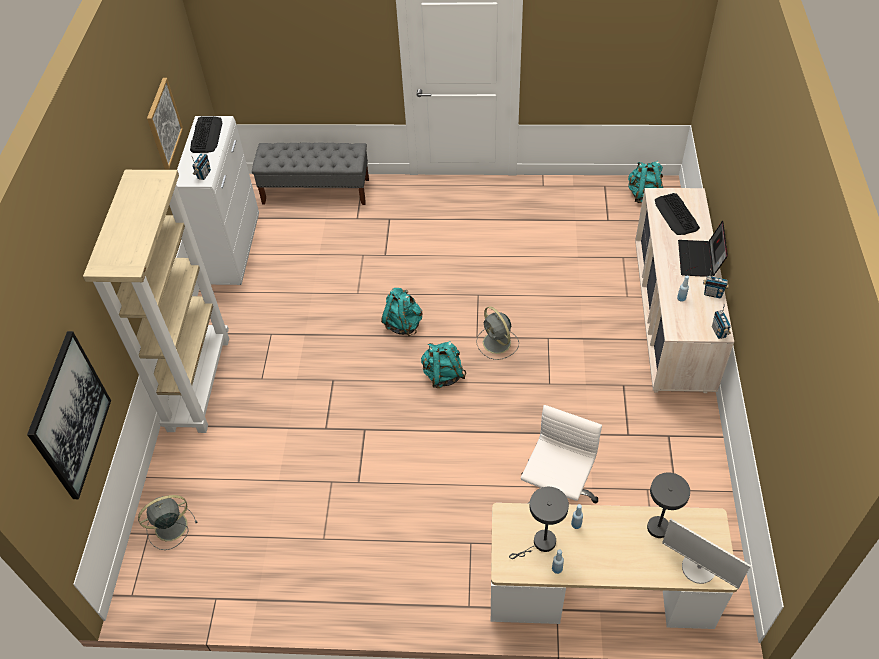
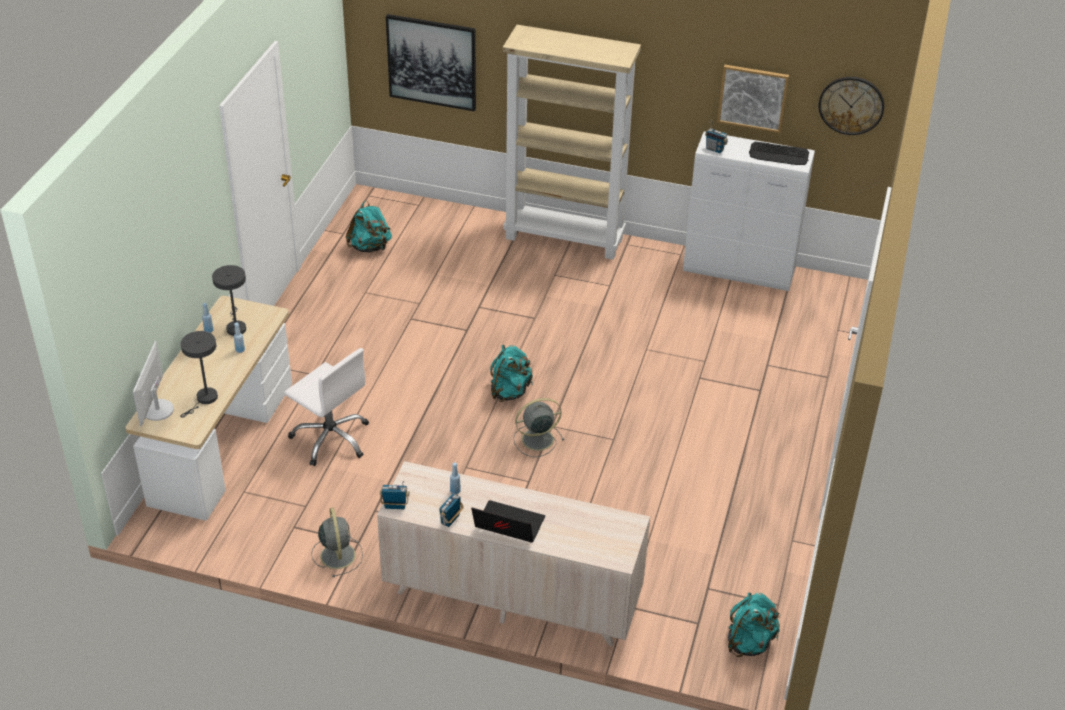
camera: 100 degrees right, 10 degrees down
grey fan [138,495,197,550] -> grey fan moved to [311,508,363,577]
grey bench [252,143,369,205] -> none
turquoise backpack [381,288,422,336] -> turquoise backpack moved to [346,201,392,252]
keyboard [655,193,700,235] -> none
monitor [662,519,751,589] -> monitor turned 45 degrees counterclockwise [133,341,174,426]
none -> wall clock [818,77,884,135]

